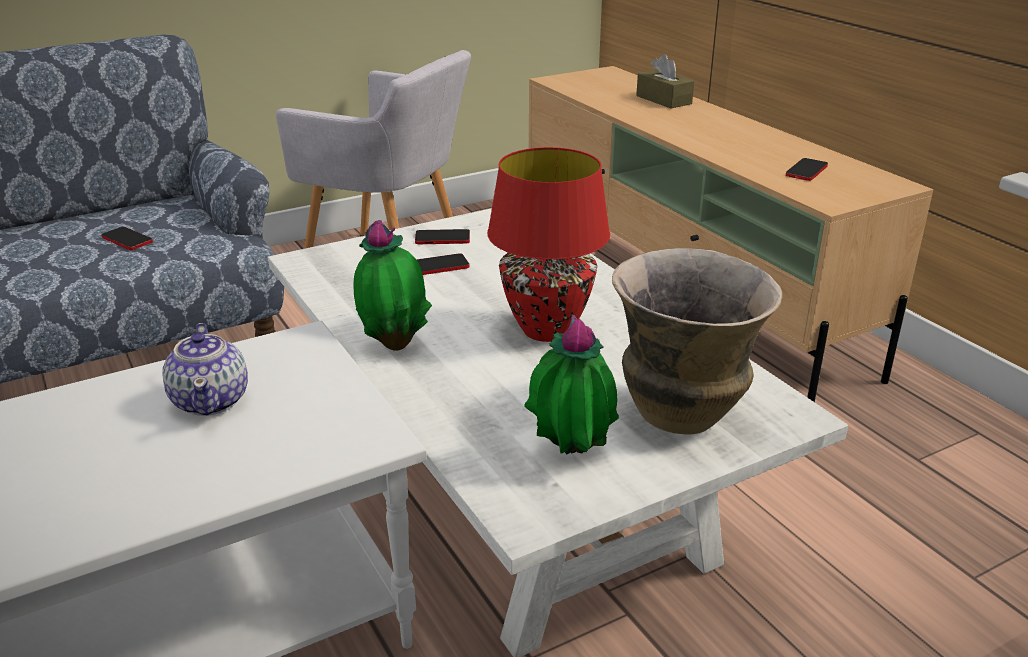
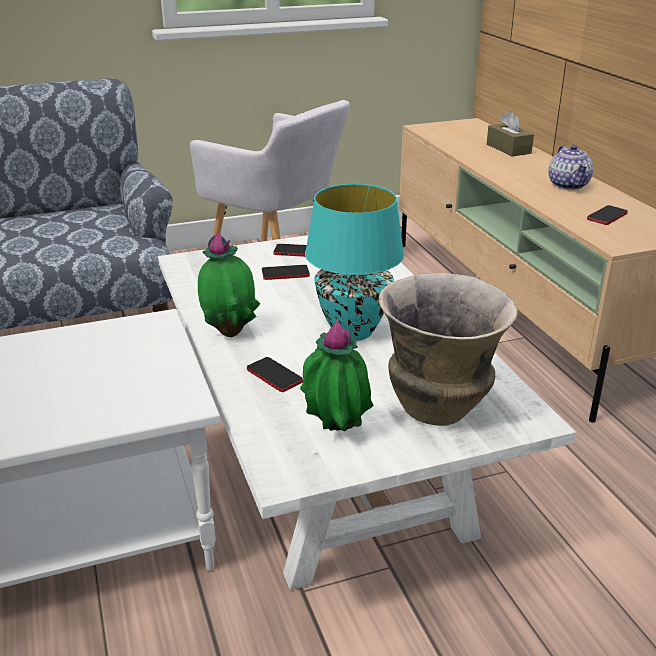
camera: 10 degrees right, 0 degrees up
phone [101,227,153,250] -> phone moved to [247,357,303,392]
teapot [162,323,248,416] -> teapot moved to [548,145,593,190]
red table lamp [487,147,610,342] -> turquoise table lamp [305,184,404,341]

